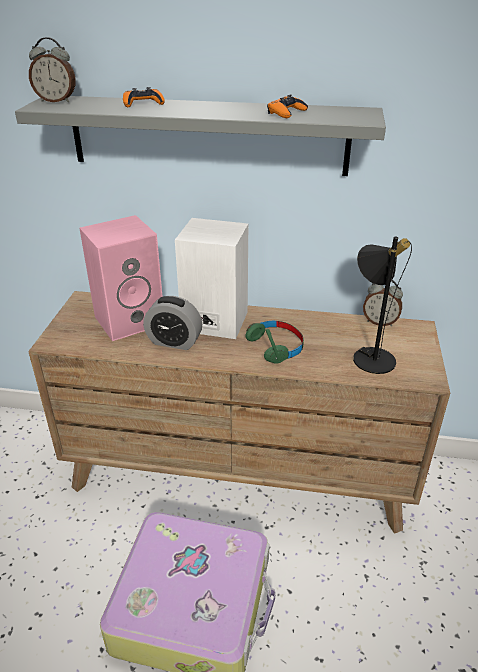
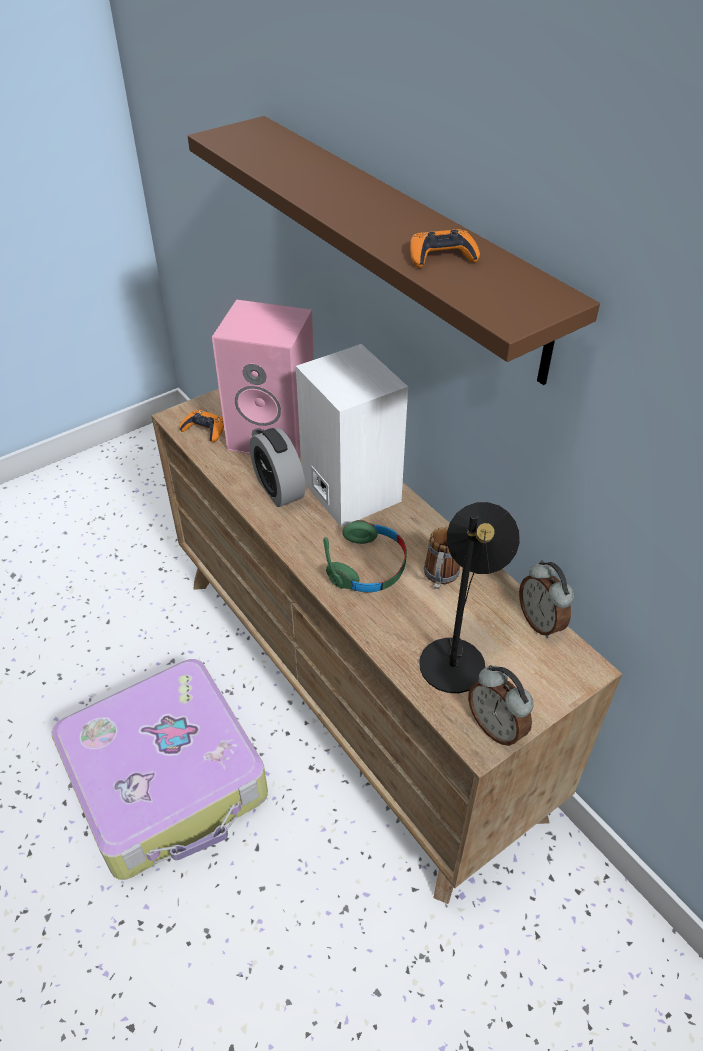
camera: 45 degrees right, 10 degrees up
grey shelf [15,96,386,176] -> brown shelf [188,116,600,385]
alarm clock [29,37,76,102] -> alarm clock moved to [468,665,534,746]
orange game controller [123,87,165,107] -> orange game controller moved to [179,410,224,442]
none -> mug [424,527,460,589]

